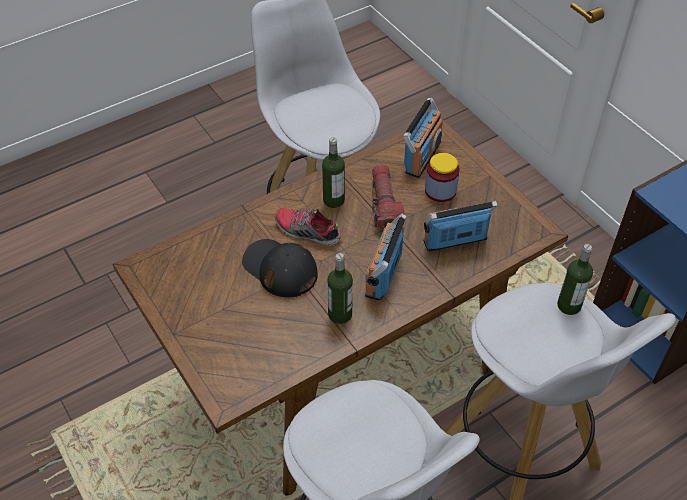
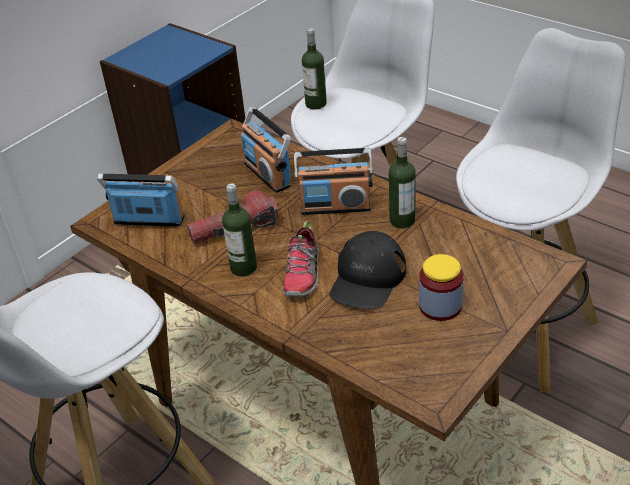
camera: 105 degrees left, 10 degrees down
jar [425,153,460,202] -> jar moved to [419,254,464,321]

